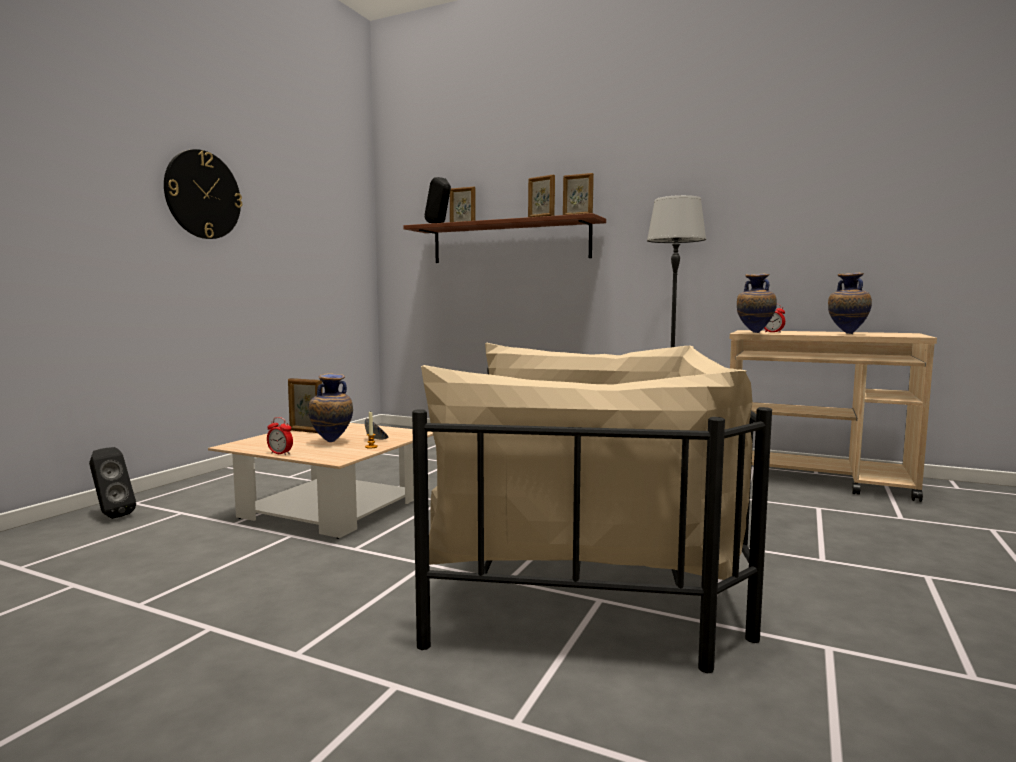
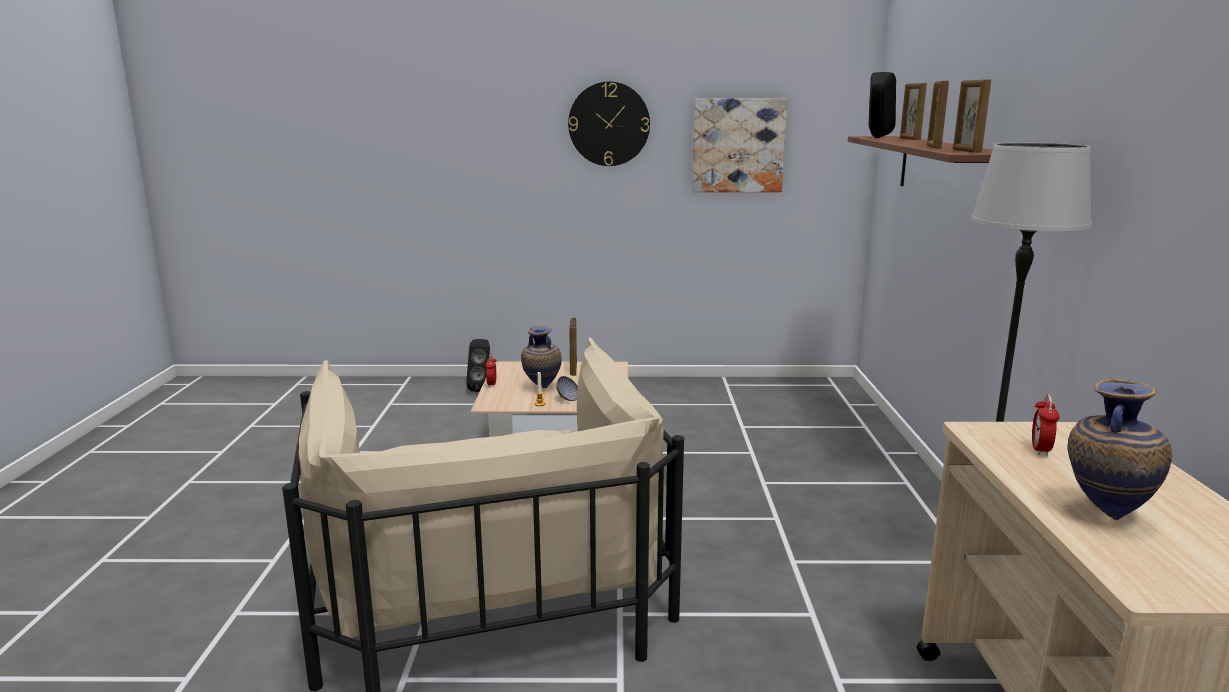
camera: 65 degrees right, 10 degrees up
vase [737,274,777,333] -> none
none -> picture [692,99,787,192]

